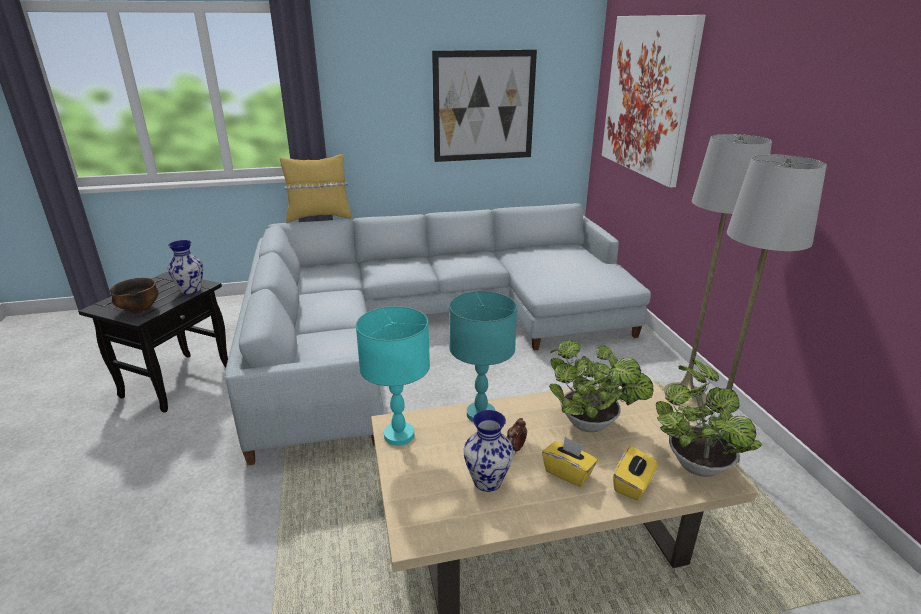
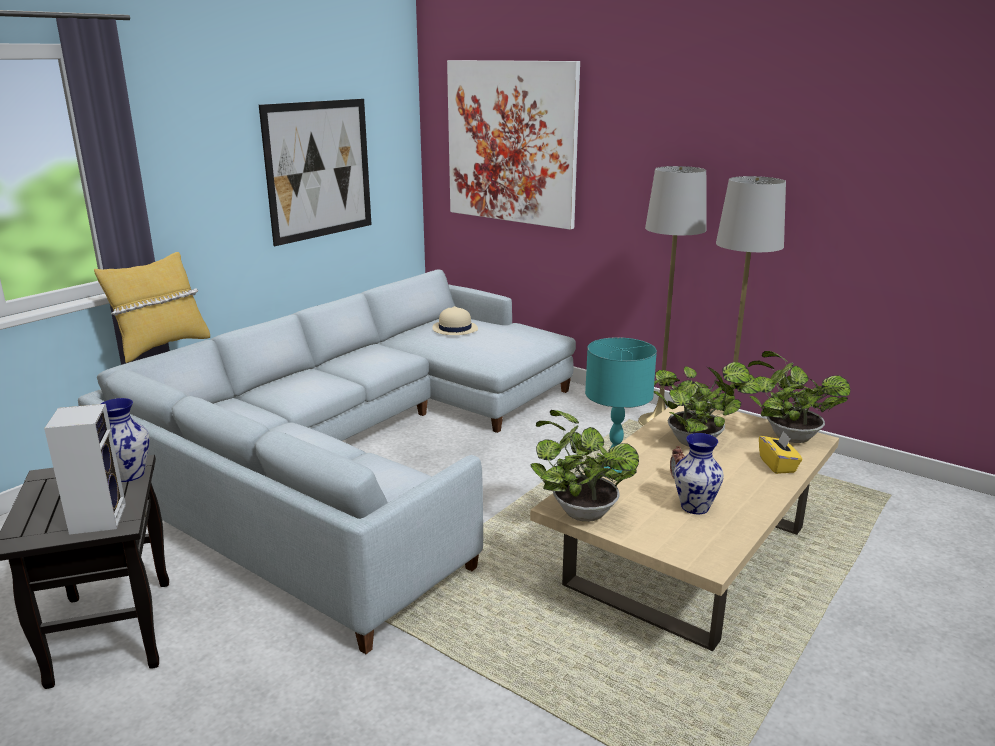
camera: 40 degrees left, 5 degrees down
bowl [110,278,159,313] -> speaker [44,404,126,535]
turquoise table lamp [356,306,430,446] -> potted plant [531,410,639,522]
yellow tissue box [542,437,598,487] -> none
none -> beige hat [432,306,478,335]

